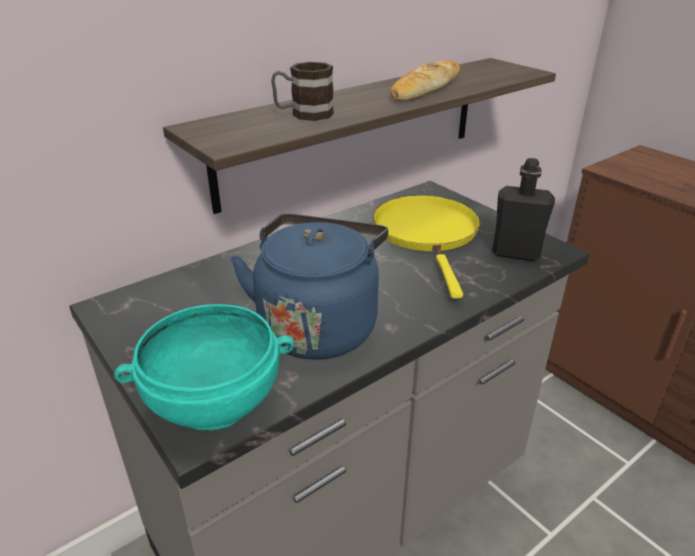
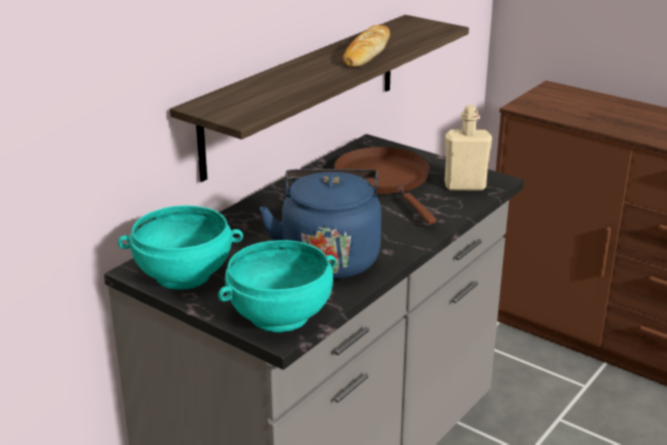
camera: 15 degrees left, 5 degrees down
mug [271,62,334,121] -> none
yellow frying pan [373,195,480,298] -> brown frying pan [334,147,437,224]
black bottle [492,158,555,261] -> beige bottle [445,105,492,191]
none -> turquoise bowl [118,205,243,290]

